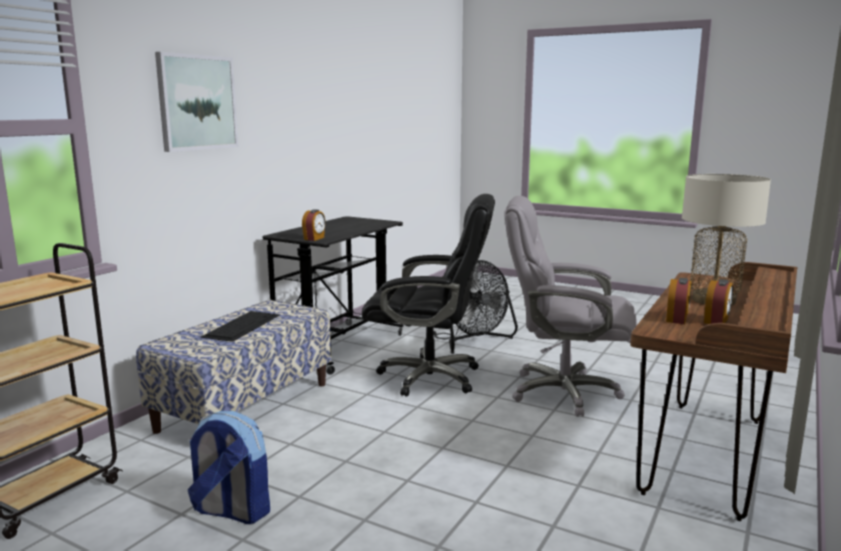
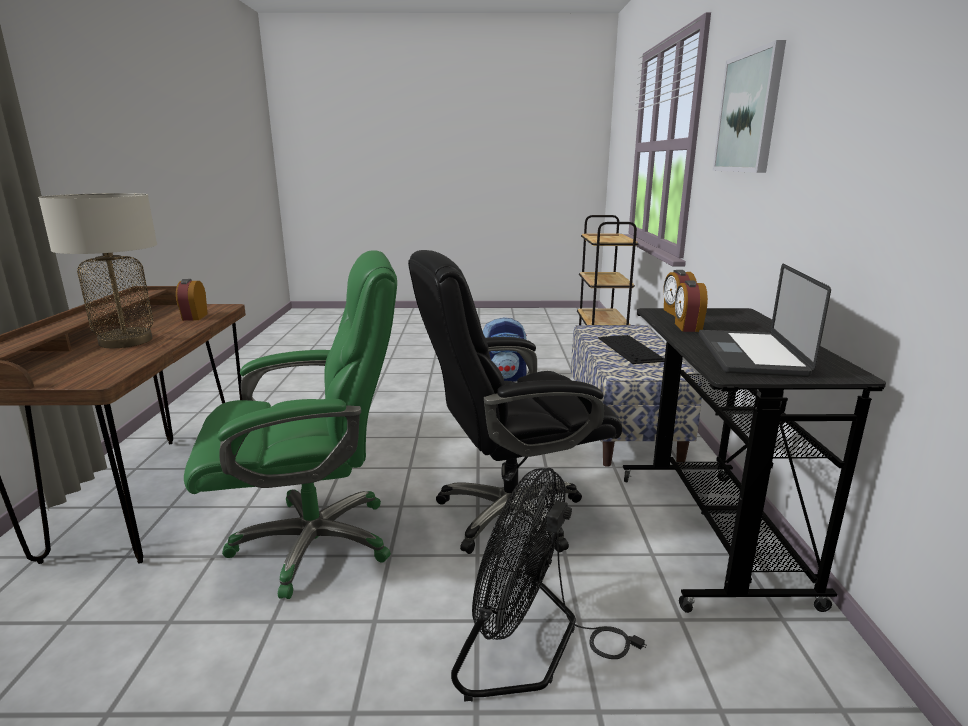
camera: 150 degrees right, 5 degrees up
grey office chair [504,196,637,417] -> green office chair [184,250,397,599]
alarm clock [704,279,733,324] -> alarm clock moved to [675,280,708,332]
none -> laptop [699,263,831,377]

